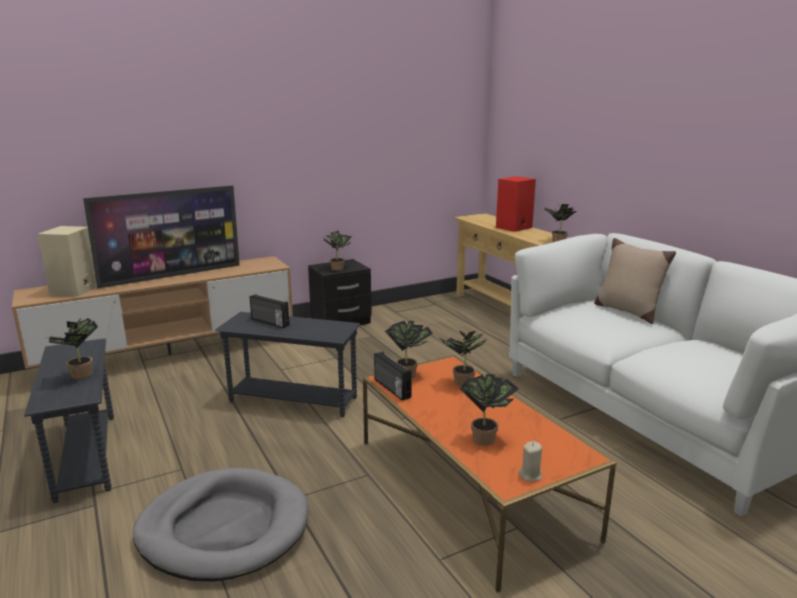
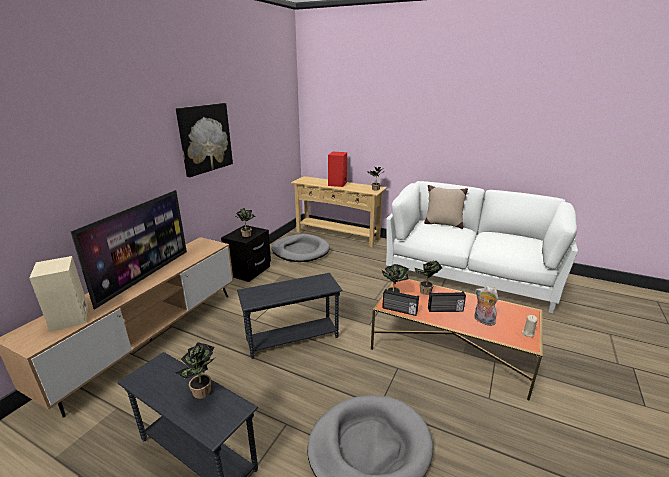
camera: 35 degrees left, 5 degrees up
radio [250,294,290,328] -> radio moved to [428,292,466,312]
potted plant [460,374,519,445] -> plush toy [475,286,499,326]
none -> picture [176,103,233,177]
none -> grey dog bed [271,234,330,262]

